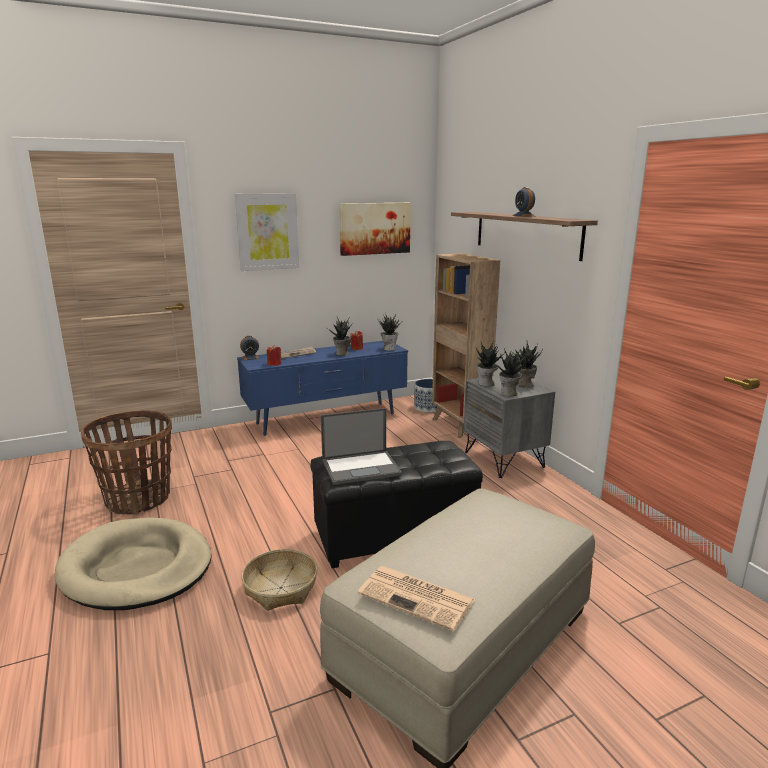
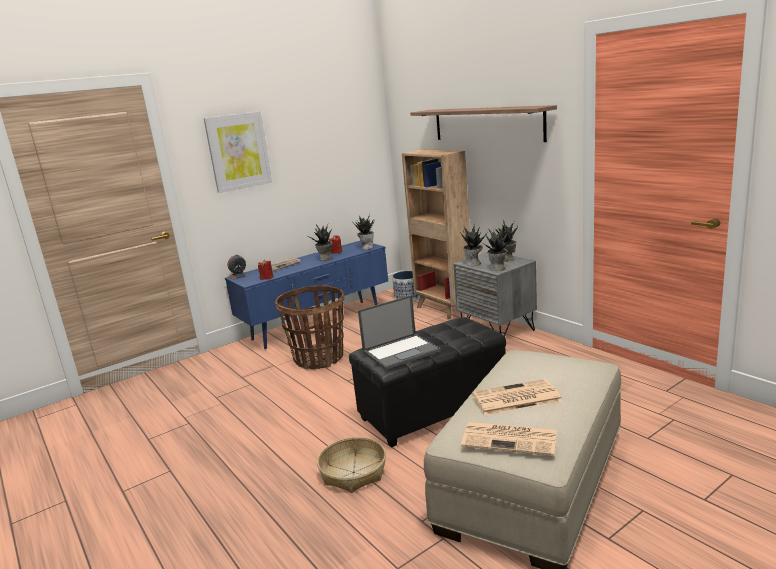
camera: 10 degrees left, 0 degrees up
beige dog bed [55,517,212,610] -> none
basket [81,410,172,515] -> basket moved to [275,285,344,369]
picture [339,203,411,256] -> none
alarm clock [512,187,535,217] -> none
none -> newspaper [472,379,563,416]

